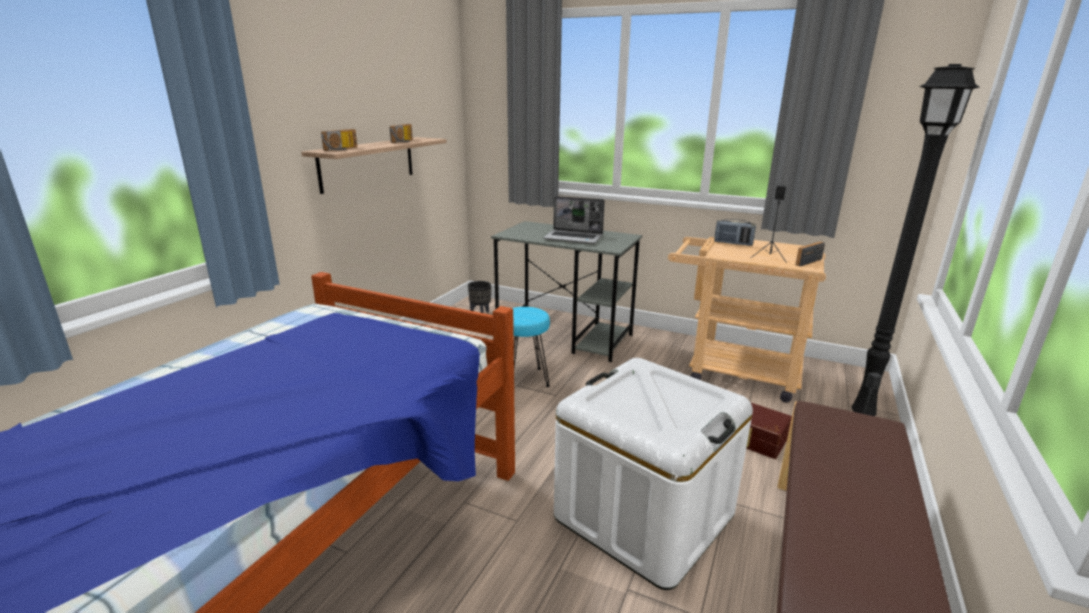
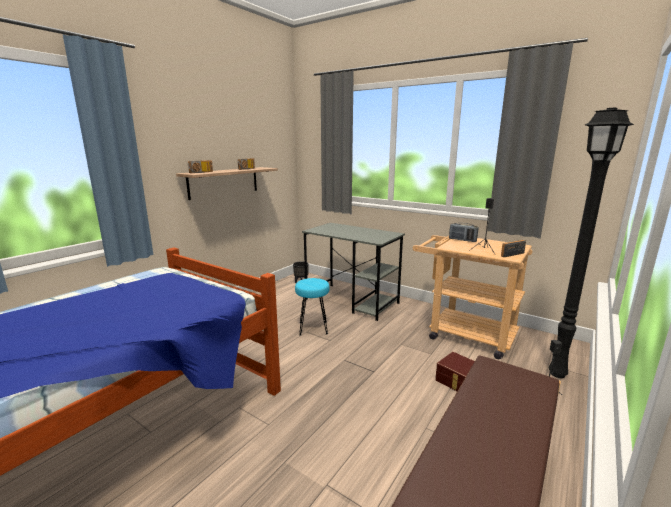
camera: 10 degrees right, 5 degrees down
laptop [543,196,605,244] -> none
white storage box [554,358,753,590] -> none

